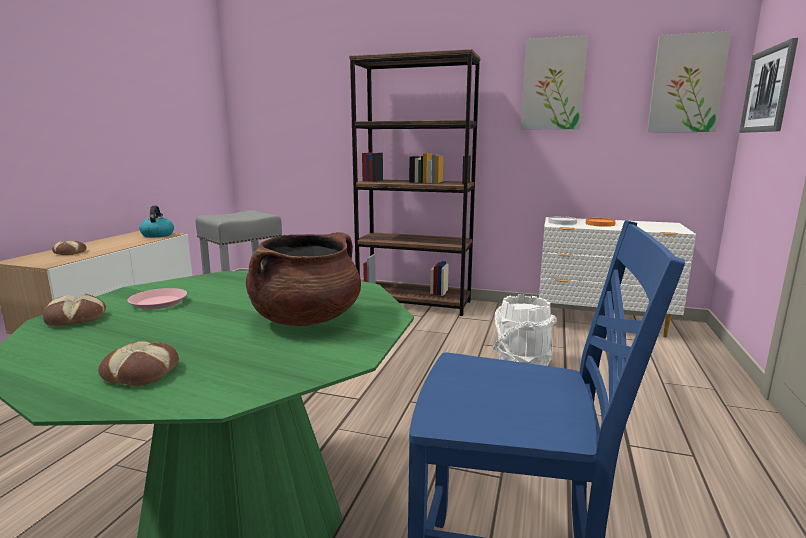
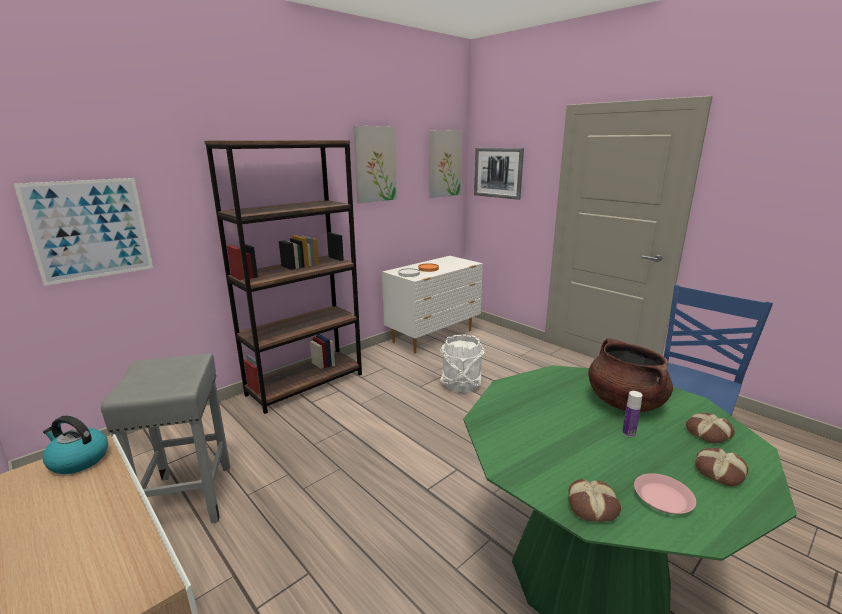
camera: 60 degrees left, 5 degrees up
bread [52,240,86,255] -> bread moved to [686,413,735,444]
pink plate [127,288,187,310] -> pink plate moved to [634,473,696,514]
none -> picture [14,178,153,286]
none -> bottle [622,391,643,437]

